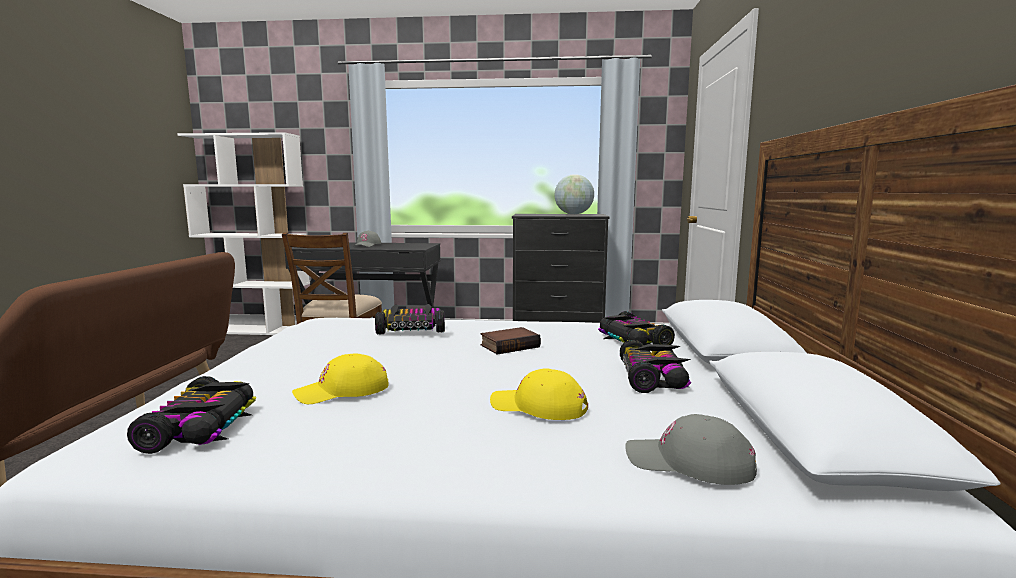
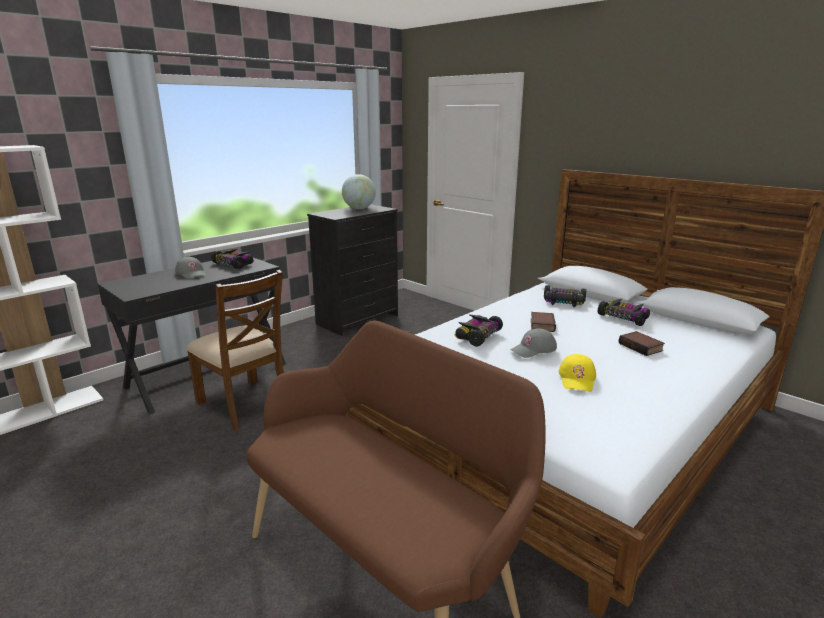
camera: 50 degrees left, 10 degrees up
toy car [127,376,257,454] -> toy car moved to [211,248,254,269]
yellow cap [490,368,588,420] -> book [619,331,665,356]
grey cap [625,414,757,485] -> grey cap moved to [510,328,557,358]

